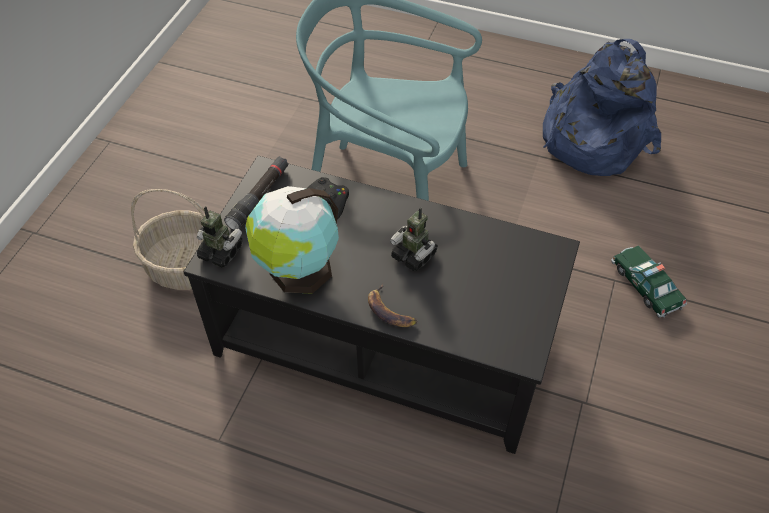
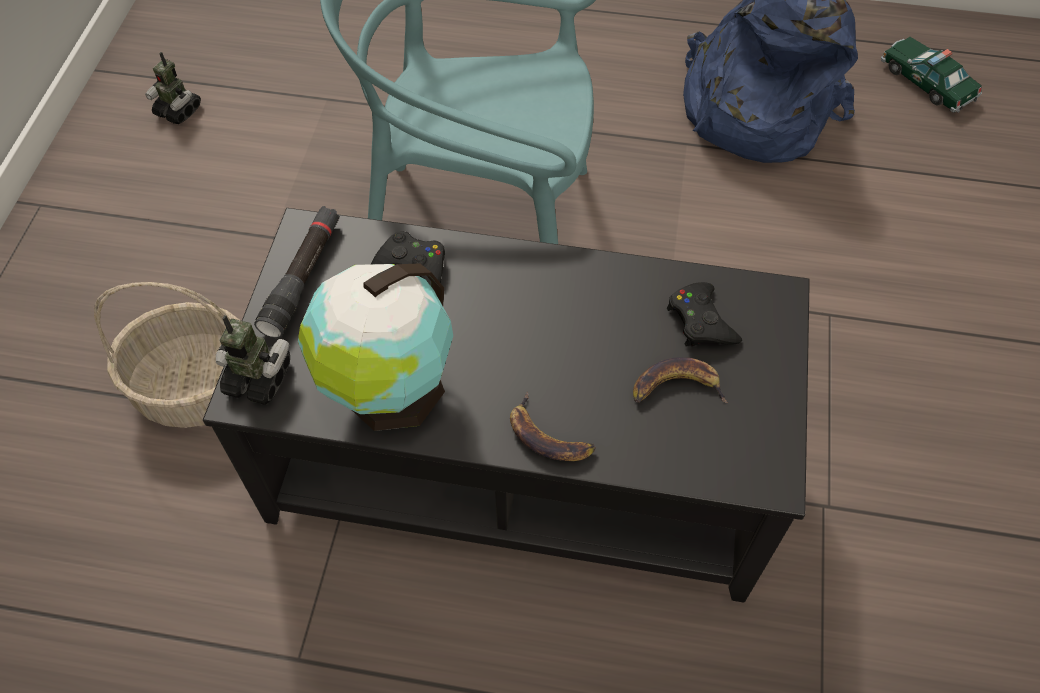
camera: 10 degrees left, 5 degrees up
toy robot [390,207,438,271] -> toy robot moved to [145,52,201,124]
toy car [611,246,687,318] -> toy car moved to [881,37,982,113]
none -> banana [633,357,728,403]
none -> black game controller [667,282,742,347]

